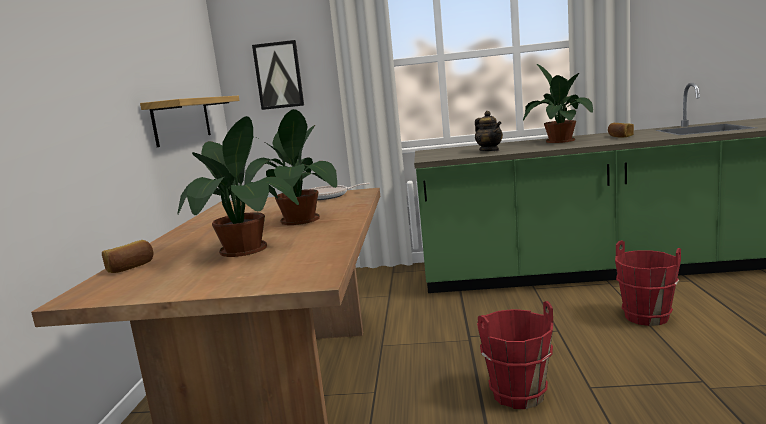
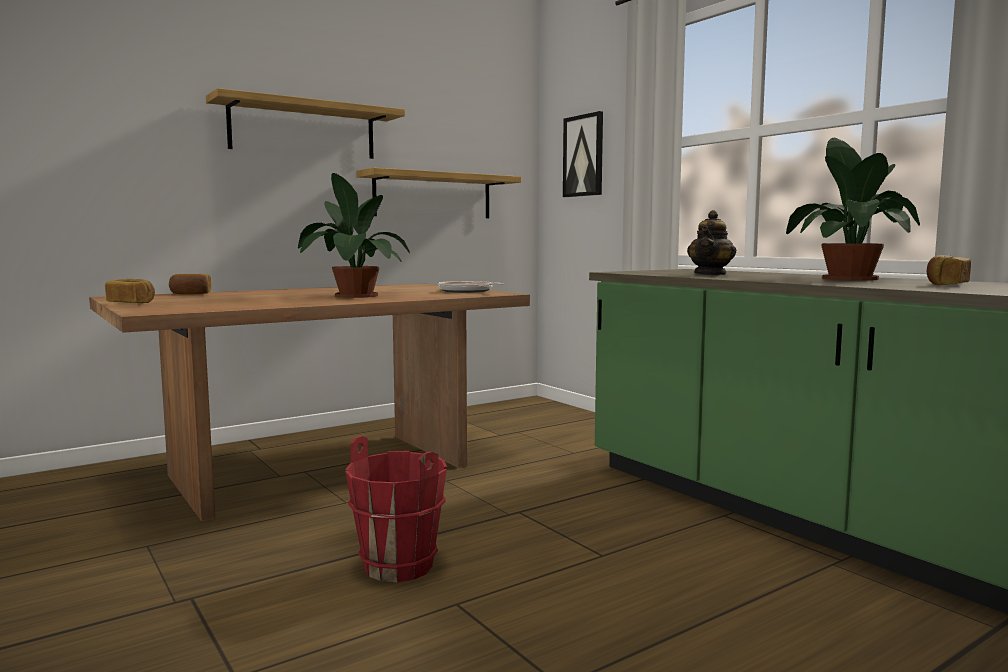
camera: 50 degrees right, 5 degrees down
potted plant [177,116,299,257] -> none
red bucket [615,240,681,326] -> none
none -> bread [105,279,155,303]
none -> shelf [206,88,405,159]

